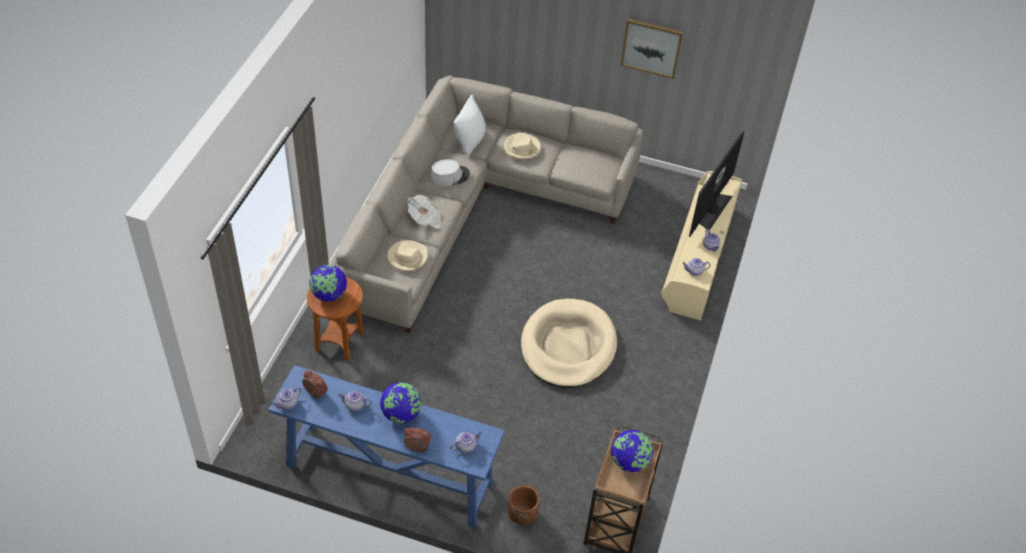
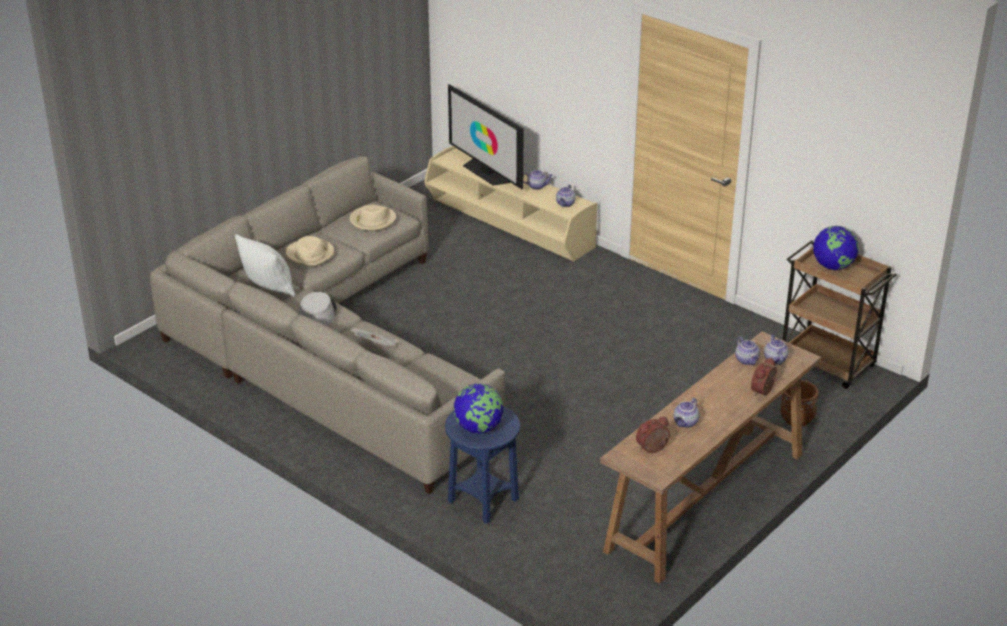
camera: 65 degrees left, 15 degrees down
blue console table [268,365,505,528] -> brown console table [600,331,821,584]
teapot [272,387,301,410] -> teapot moved to [735,336,760,365]
brown side table [307,277,364,361] -> blue side table [445,406,520,524]
globe [380,382,421,424] -> none
beige hat [387,240,428,271] -> beige hat moved to [350,204,396,231]
beige dog bed [521,299,617,388] -> none
picture [621,19,683,79] -> none

